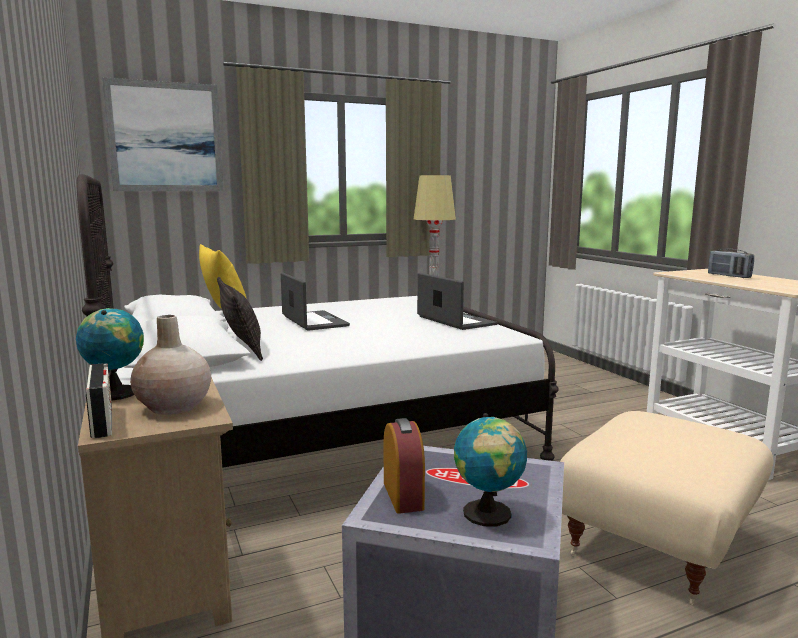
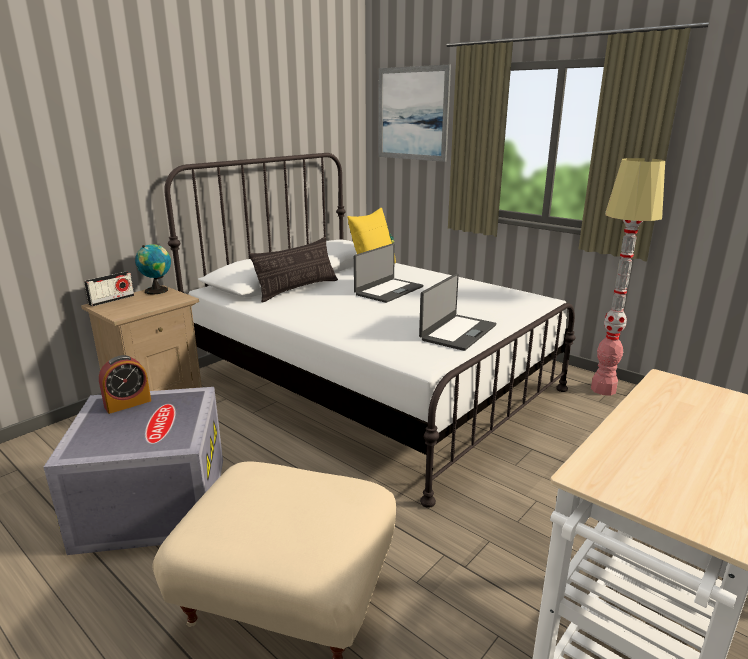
camera: 65 degrees right, 10 degrees up
beige vase [130,315,211,415] -> none
globe [454,413,527,526] -> none
radio [708,249,754,278] -> none

